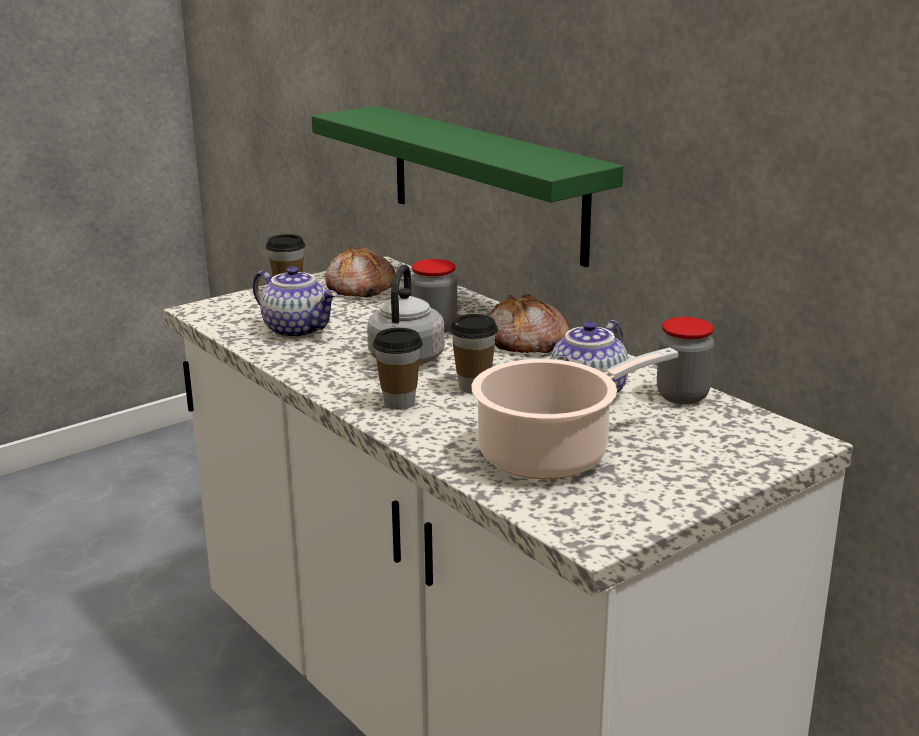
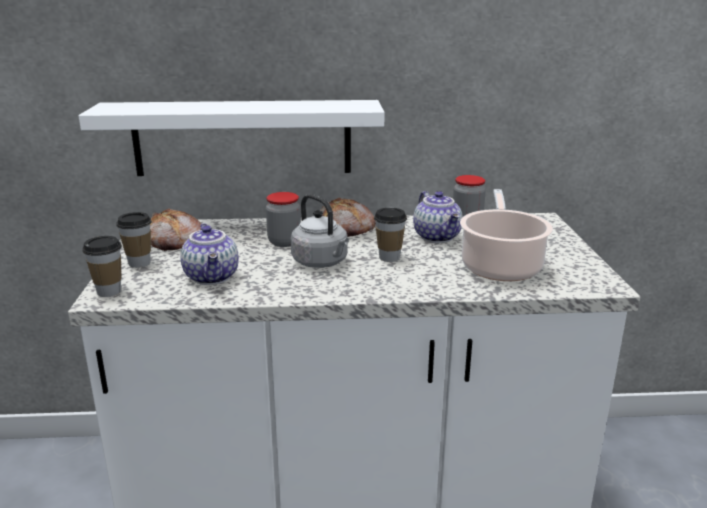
camera: 55 degrees left, 0 degrees up
teapot [253,266,337,339] -> teapot turned 90 degrees clockwise [180,223,239,285]
green shelf [312,106,623,267] -> white shelf [78,100,385,176]
cup [373,328,423,410] -> cup moved to [82,236,122,297]

